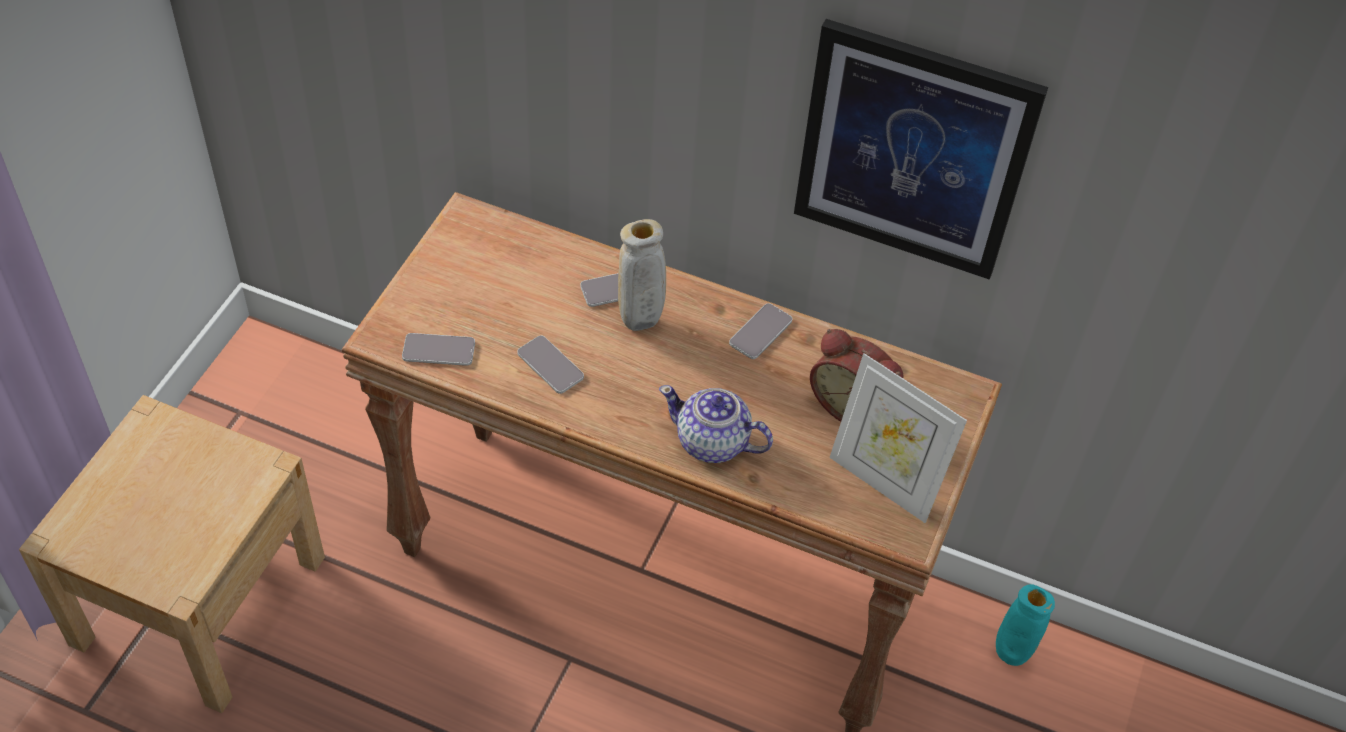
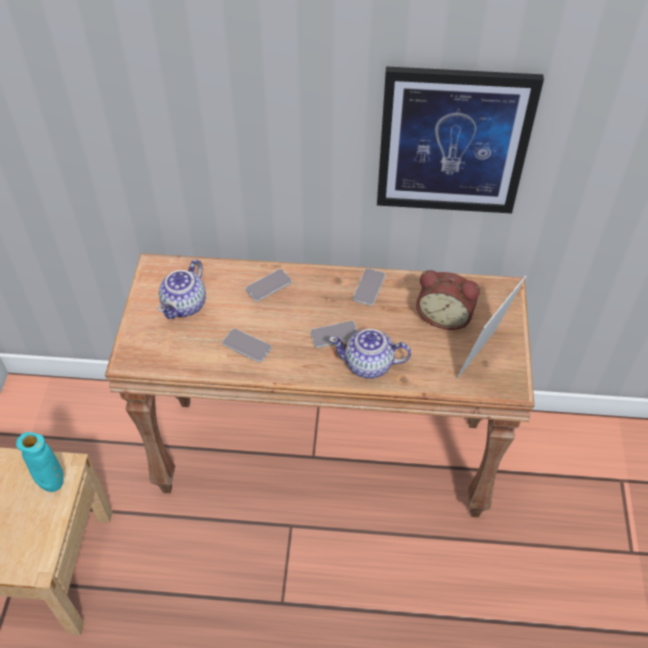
camera: 15 degrees left, 0 degrees up
phone [402,333,475,366] -> phone moved to [310,321,358,348]
beige vase [618,219,666,331] -> none
picture frame [829,353,967,523] -> picture frame turned 105 degrees clockwise [456,276,526,380]
turquoise vase [996,584,1055,666] -> turquoise vase moved to [16,432,64,492]
none -> teapot [158,259,206,319]

